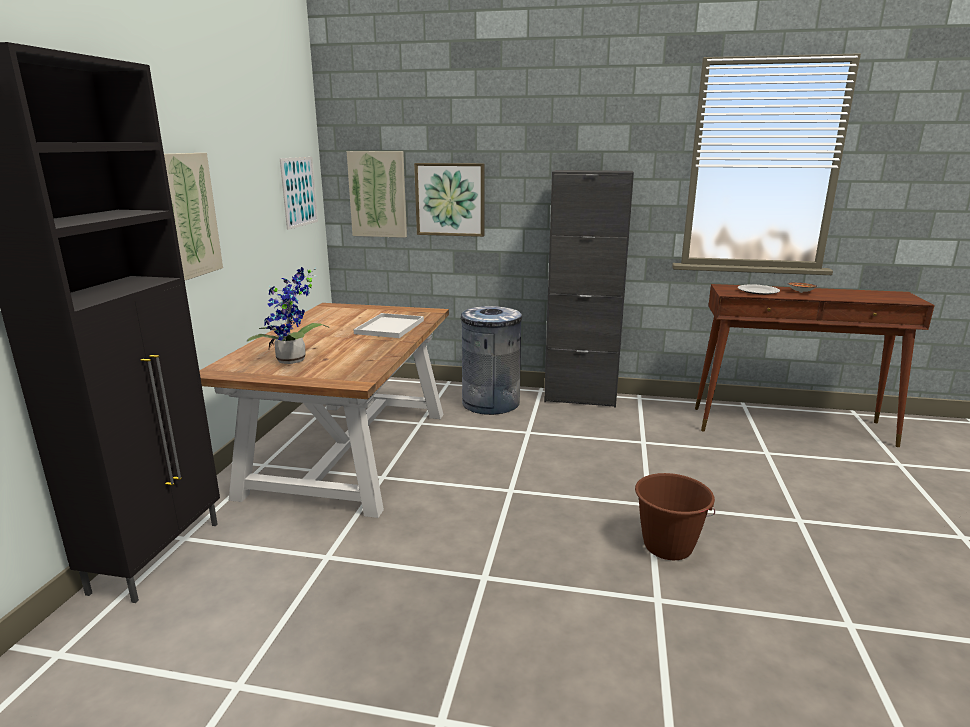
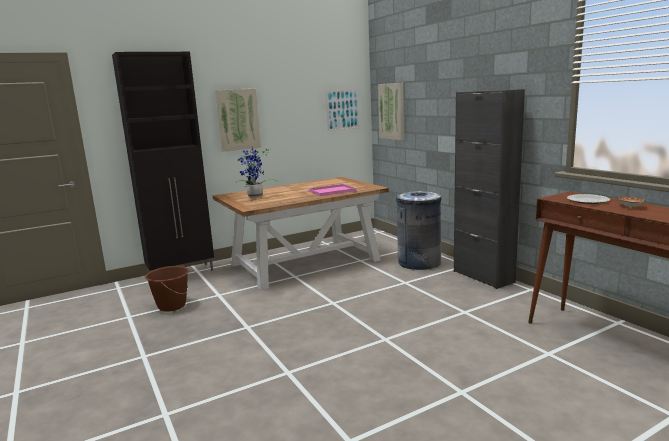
camera: 50 degrees right, 5 degrees down
white tray [353,313,424,338] -> pink tray [308,184,356,196]
picture [414,163,484,237] -> none
brown bucket [635,473,715,560] -> brown bucket moved to [145,266,189,312]

